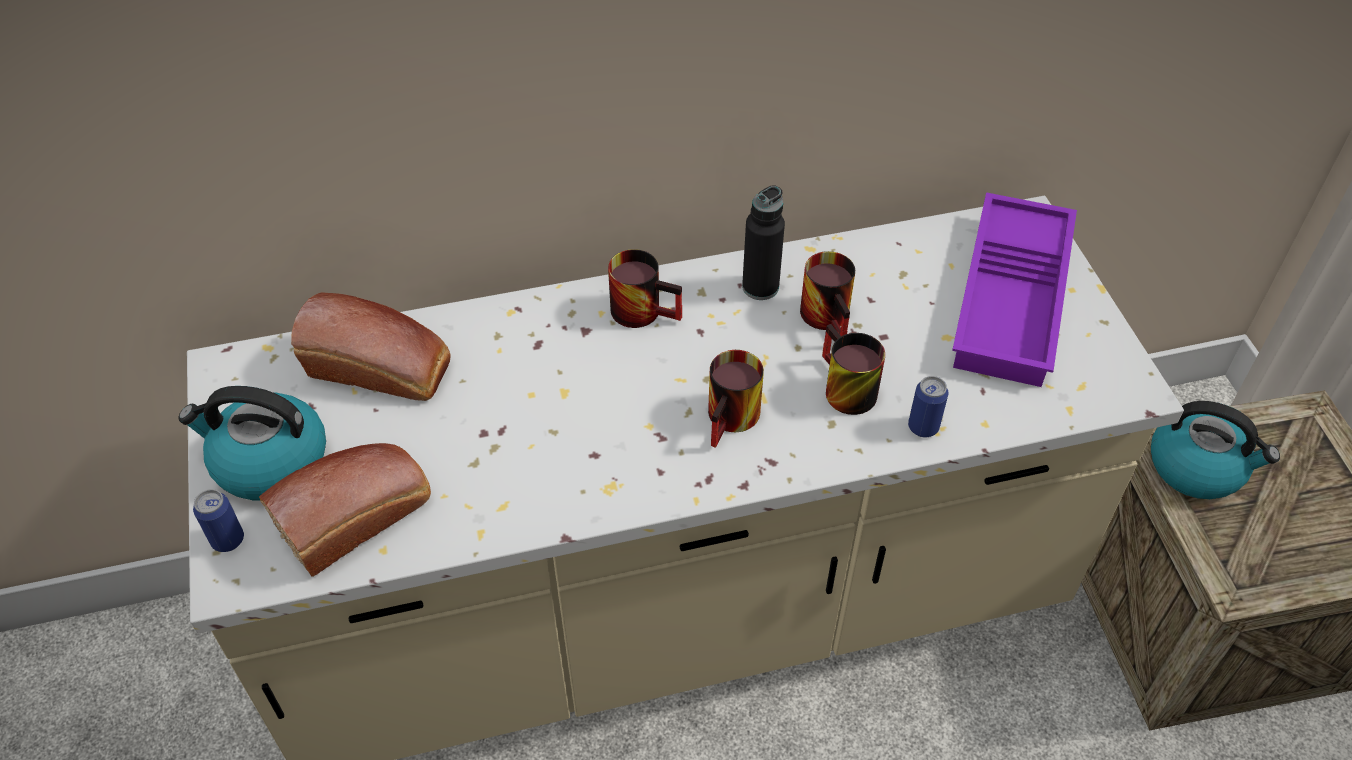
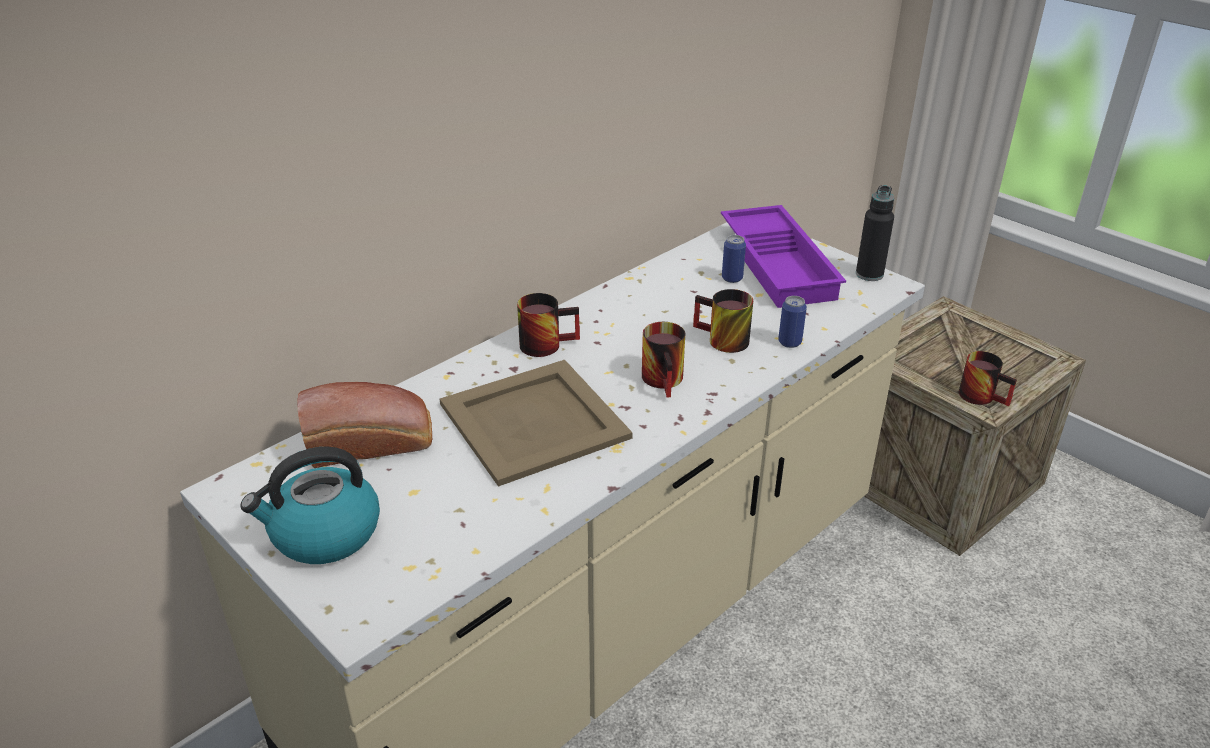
camera: 30 degrees left, 15 degrees down
can [193,489,244,552] -> can moved to [722,235,746,283]
bread [259,443,431,577] -> none
black bottle [742,185,785,300] -> black bottle moved to [856,185,894,281]
mug [800,251,855,336] -> mug moved to [959,351,1017,406]
kettle [1151,401,1280,499] -> none
none -> beige tray [440,360,633,487]

